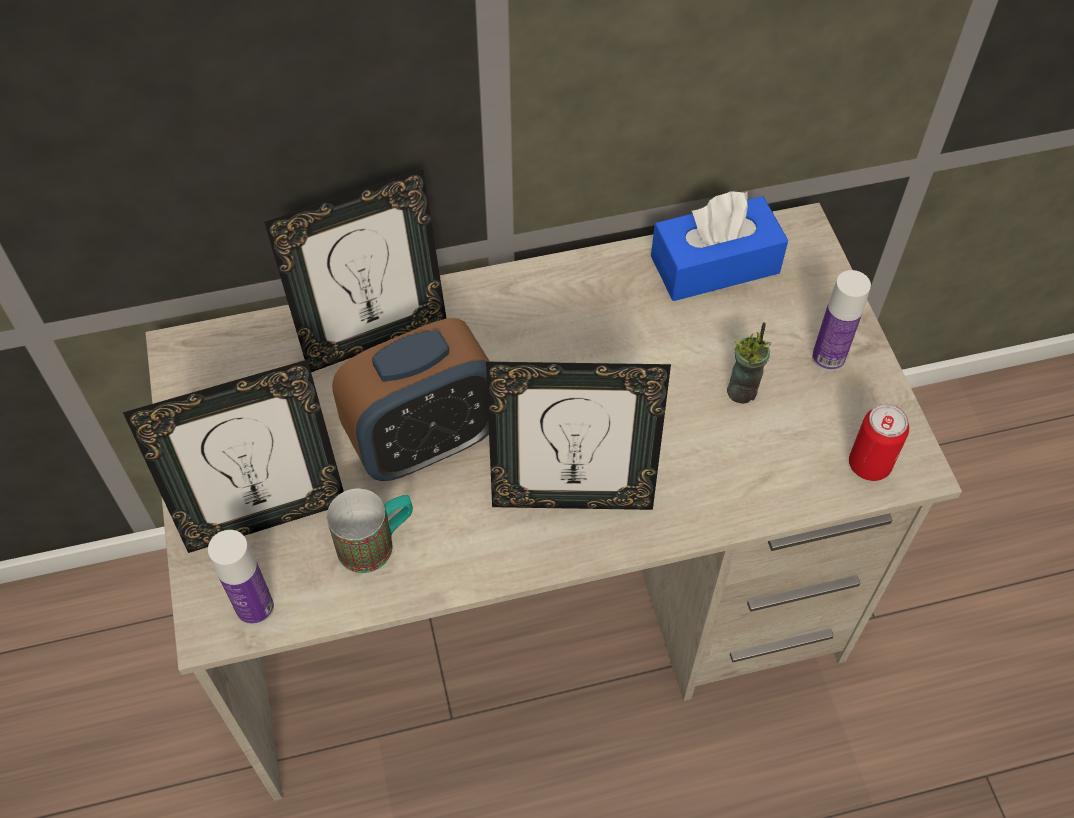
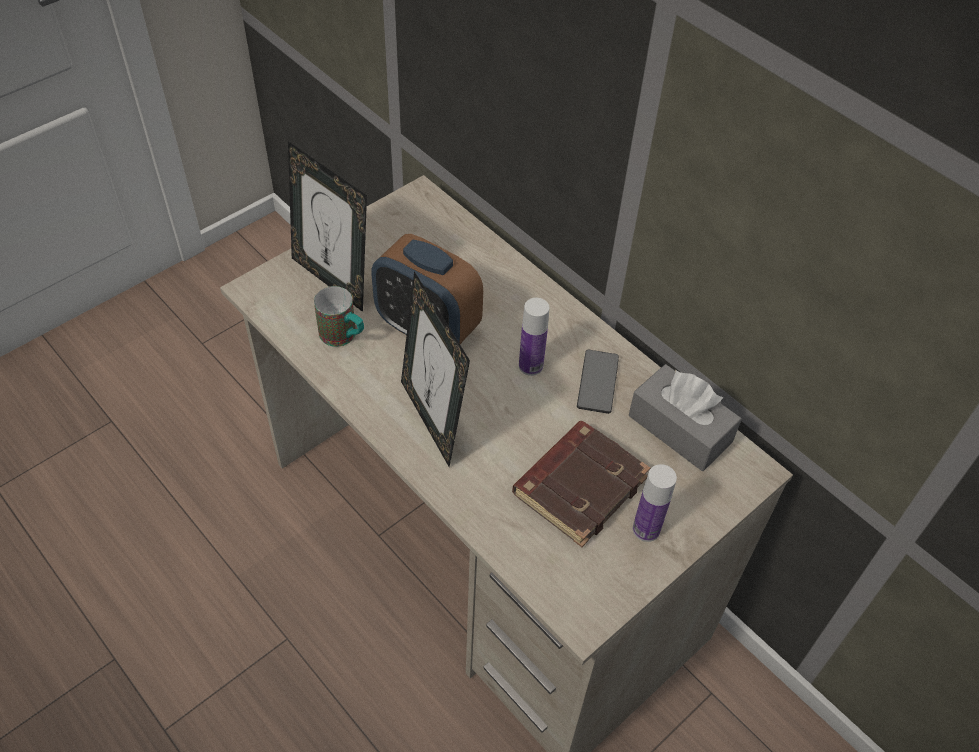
camera: 60 degrees right, 5 degrees down
bottle [208,530,274,625] -> bottle moved to [519,298,549,376]
picture frame [264,169,446,372] -> none
blue tissue box [651,191,788,301] -> grey tissue box [629,364,742,471]
cup [727,322,772,404] -> brown book [512,421,650,547]
can [849,404,909,481] -> none
none -> phone [577,350,619,414]

